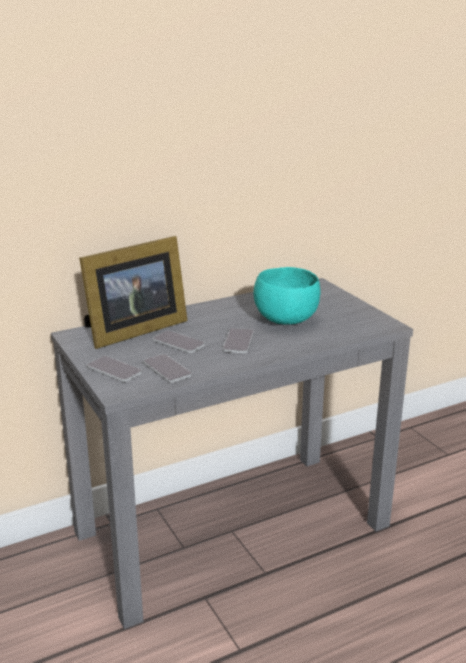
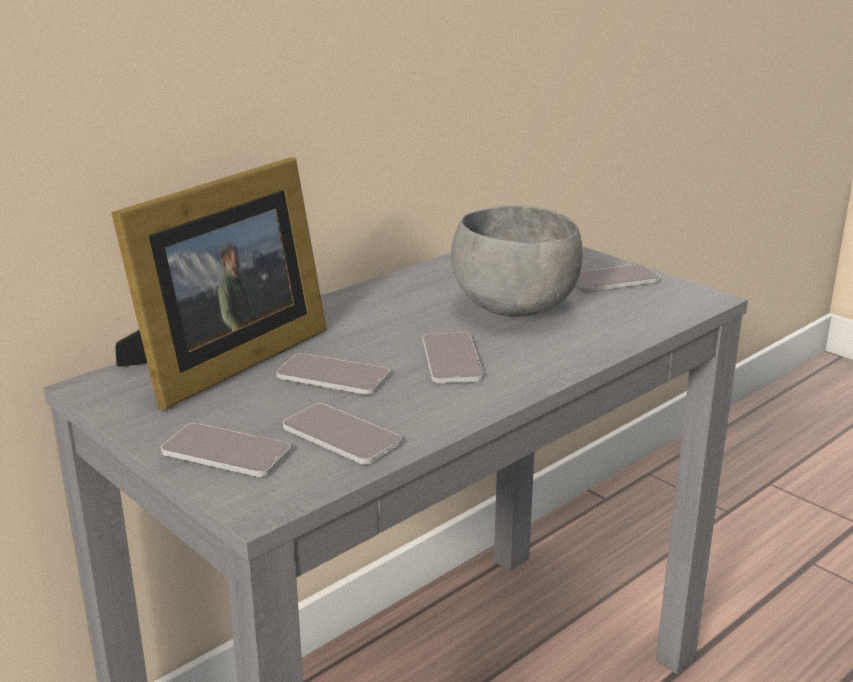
camera: 15 degrees left, 0 degrees up
turquoise bowl [254,267,321,325] -> grey bowl [451,205,583,317]
none -> phone [575,264,660,292]

